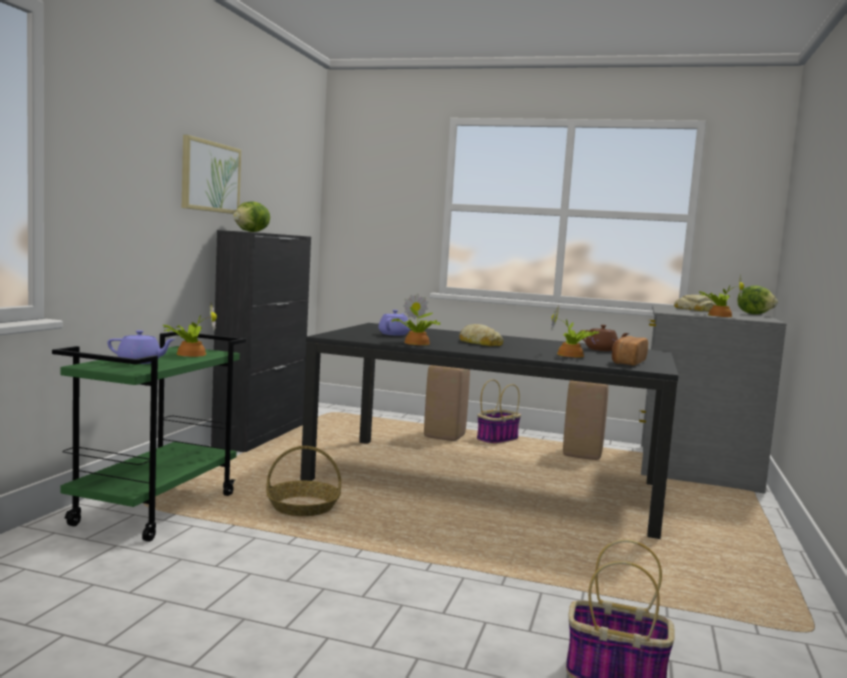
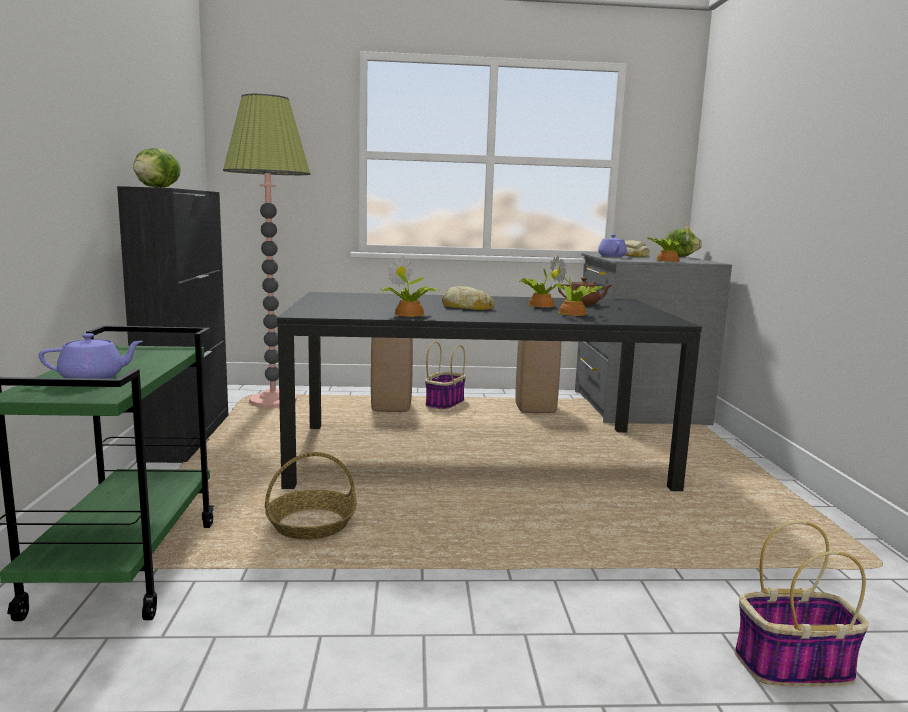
camera: 20 degrees left, 5 degrees up
potted plant [163,307,217,357] -> potted plant moved to [519,256,567,307]
picture [182,135,241,214] -> none
purple teapot [378,310,410,336] -> purple teapot moved to [598,235,627,257]
bread [612,336,648,366] -> none
none -> floor lamp [223,94,310,407]

